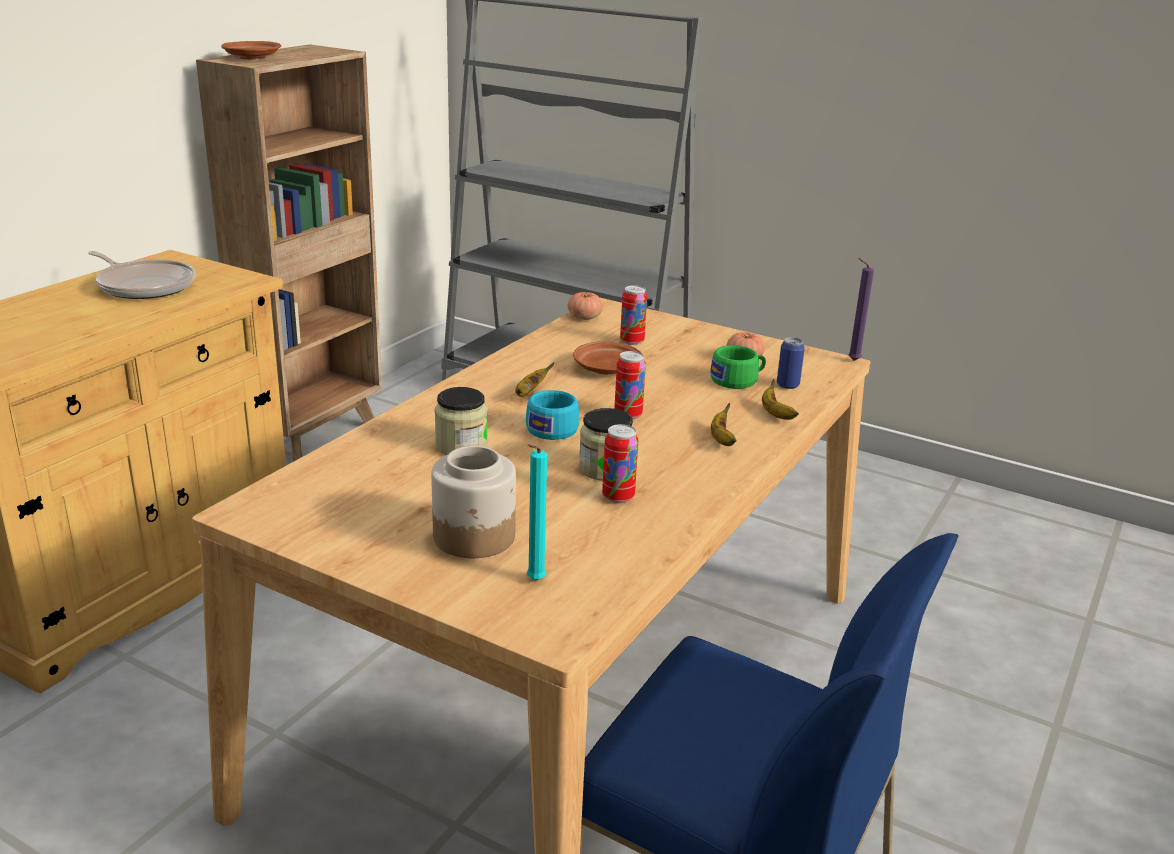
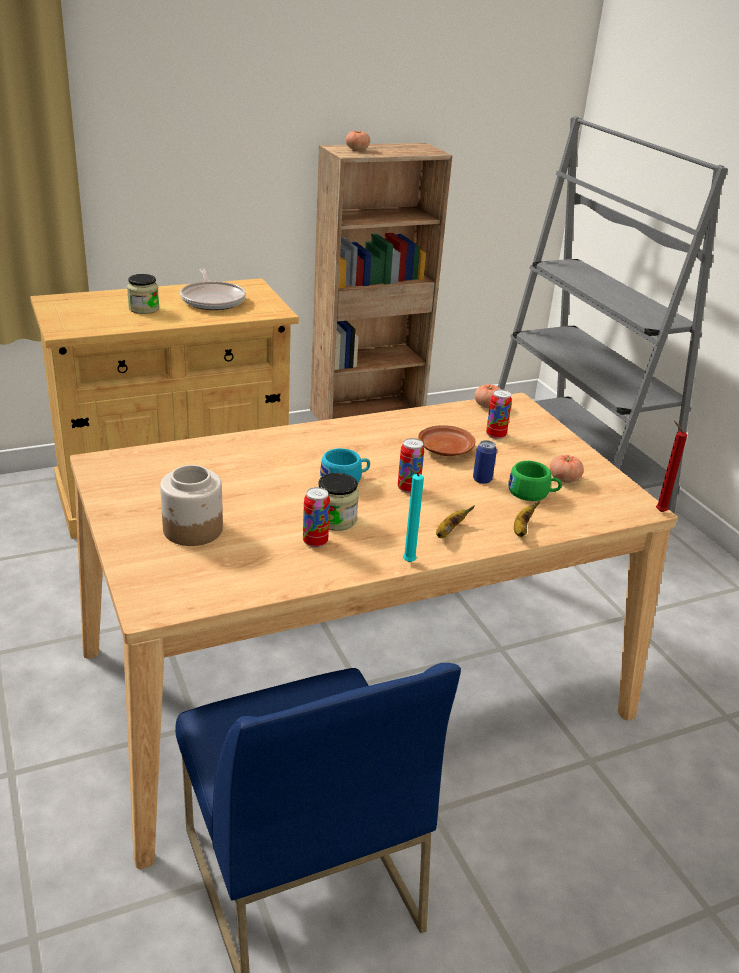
camera: 35 degrees right, 5 degrees up
brown plate [221,41,281,59] -> tomato [346,131,370,150]
jar [434,387,488,455] -> jar moved to [127,274,159,314]
banana [515,362,554,397] -> none
turquoise candle [527,444,547,581] -> turquoise candle moved to [403,467,424,562]
can [777,337,805,389] -> can moved to [473,440,497,484]
purple candle [848,258,874,361] -> red candle [656,421,687,512]

